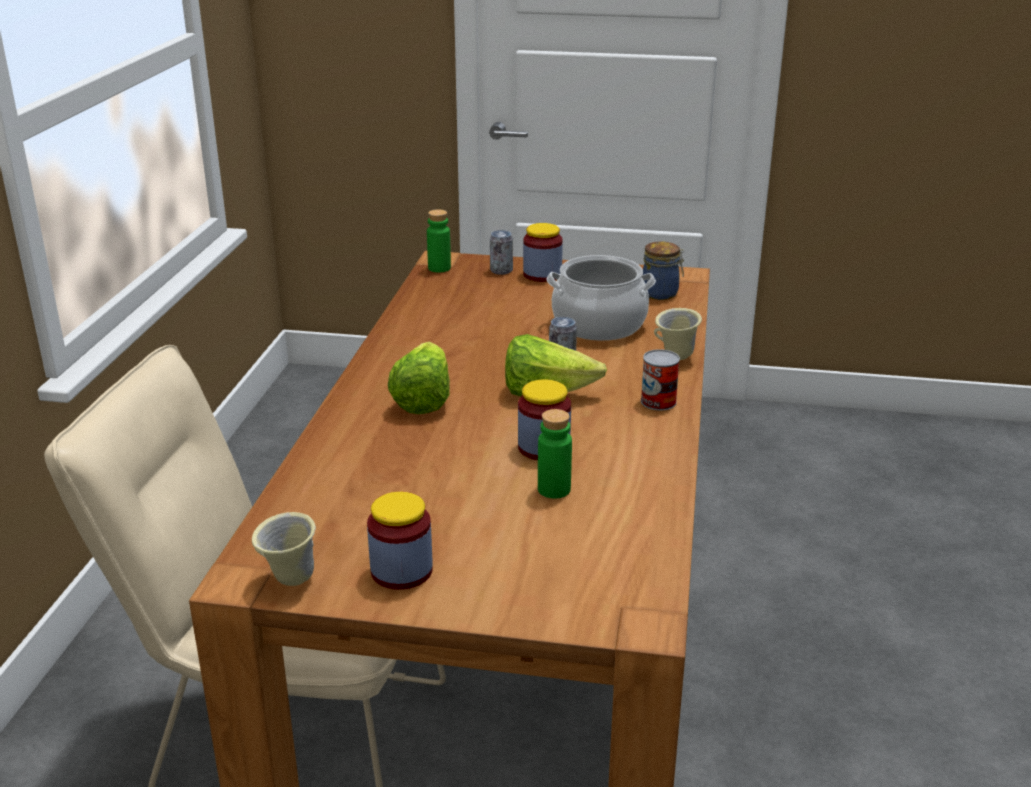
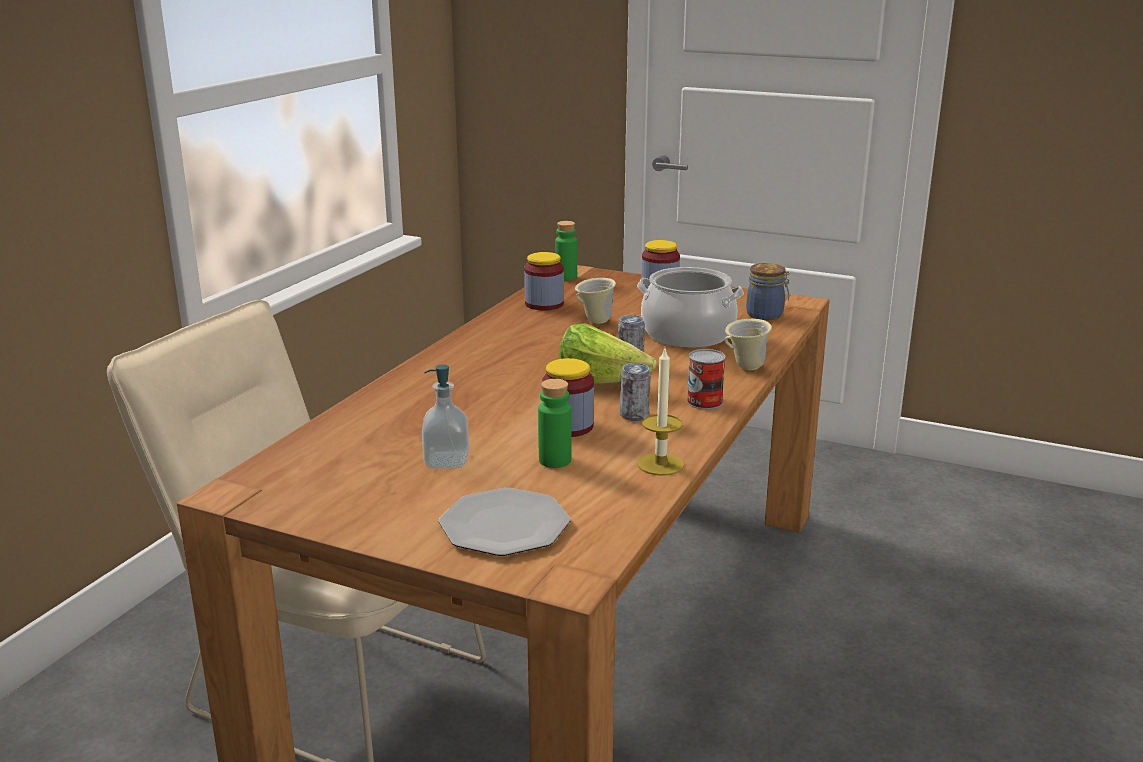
camera: 15 degrees right, 5 degrees down
beige mug [252,512,316,586] -> beige mug moved to [575,278,616,324]
jar [367,492,433,590] -> jar moved to [524,252,564,311]
lettuce [388,342,450,414] -> none
can [490,230,513,275] -> can moved to [620,363,651,421]
none -> soap dispenser [422,364,469,469]
none -> plate [439,487,570,556]
none -> candle [637,349,684,475]

